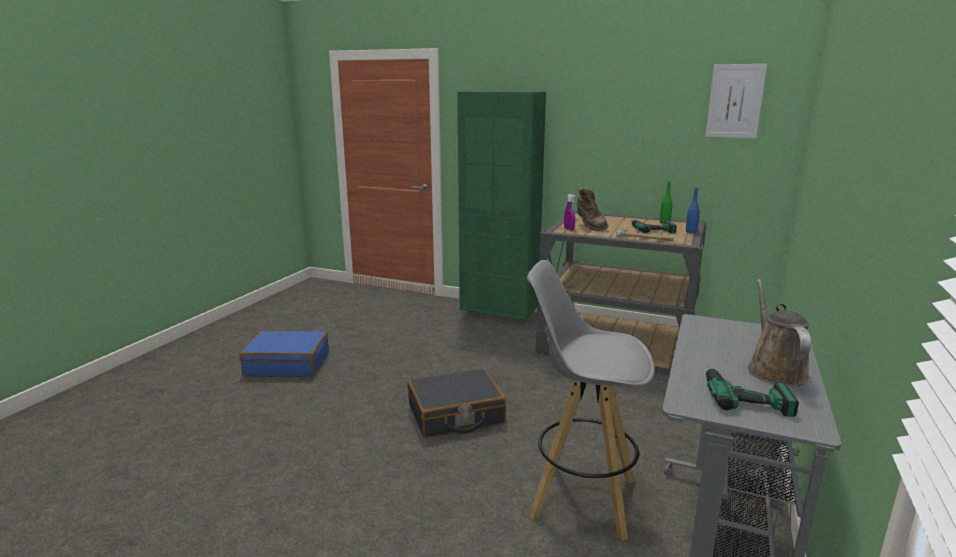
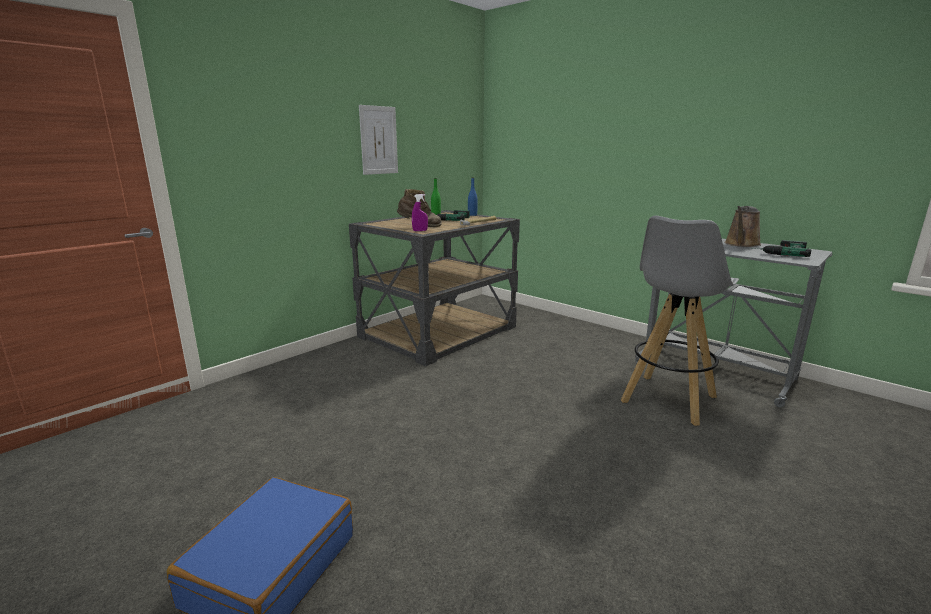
camera: 70 degrees left, 0 degrees up
black suitcase [408,369,506,438] -> none
green cabinet [457,91,546,323] -> none
picture [705,64,767,138] -> picture moved to [359,105,398,175]
brown watering can [748,279,811,386] -> brown watering can turned 75 degrees counterclockwise [724,206,761,247]

